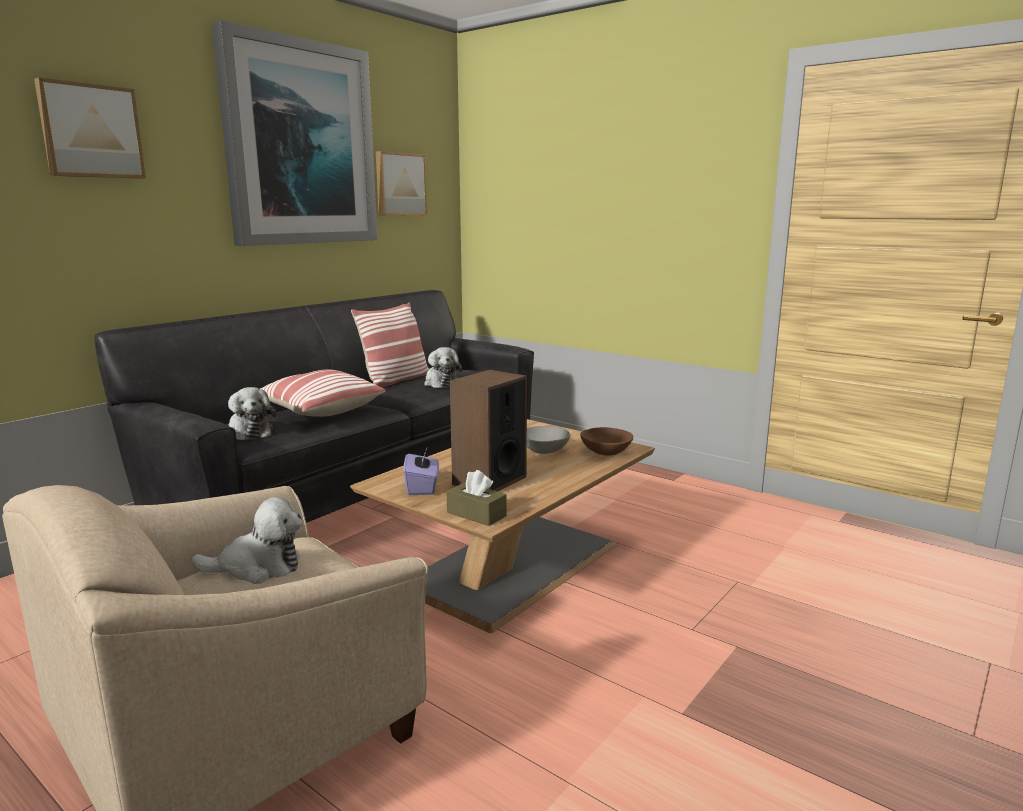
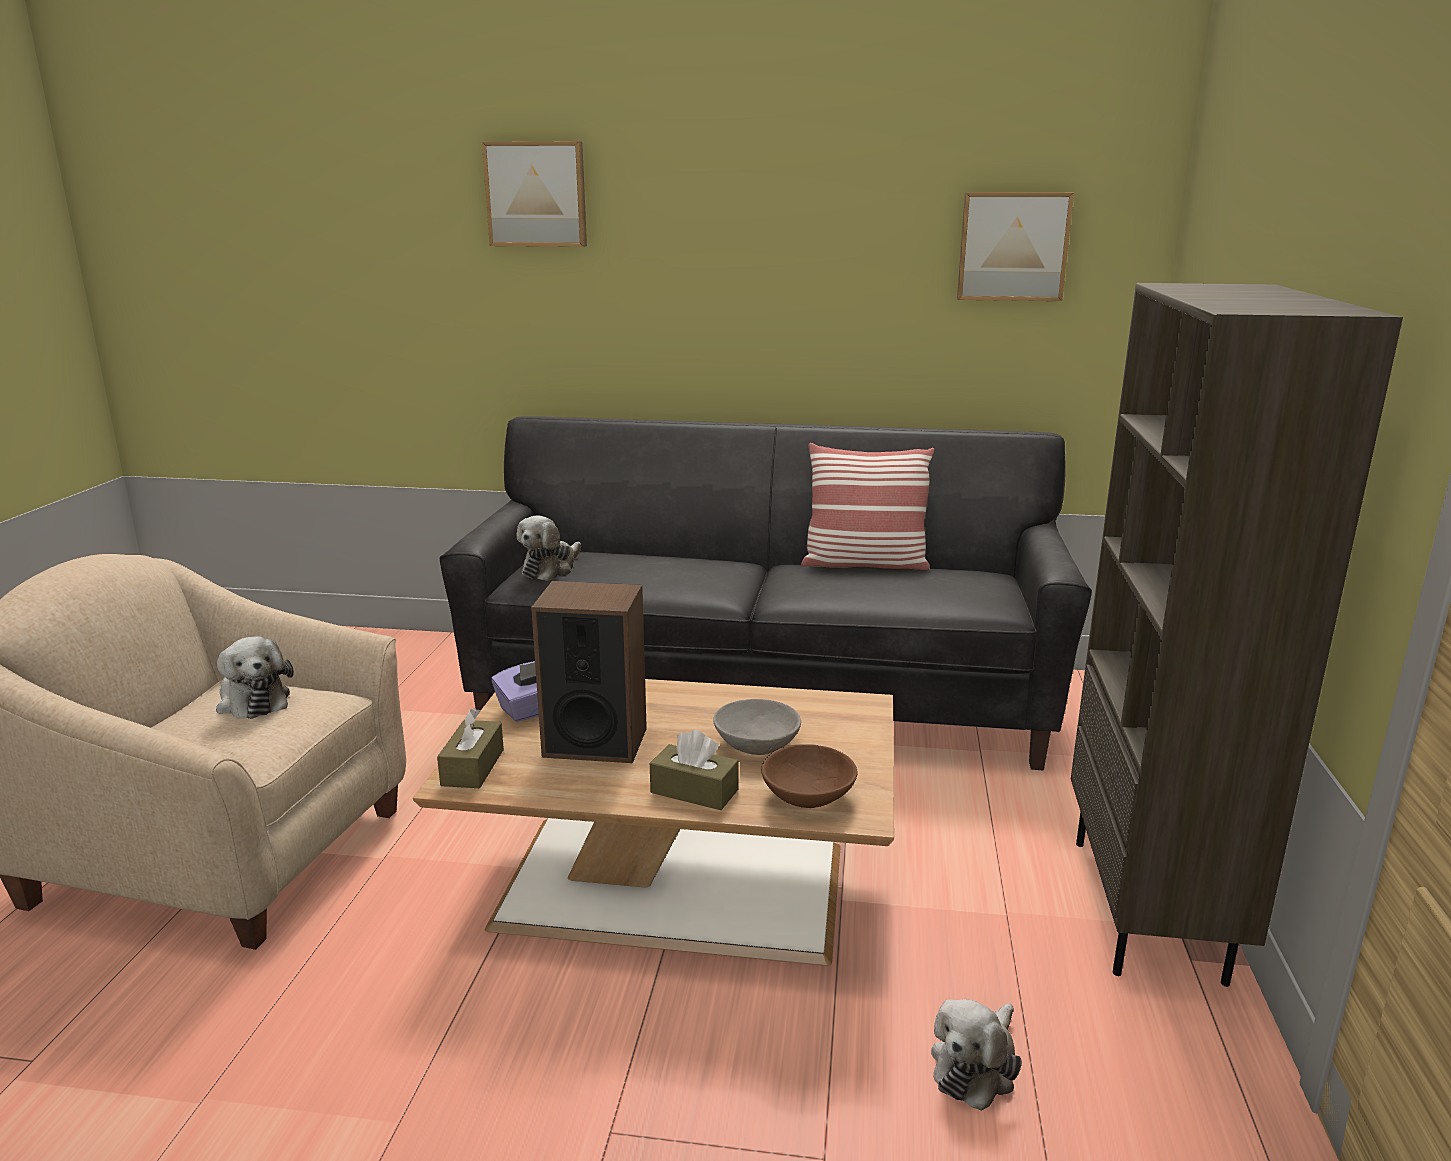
camera: 60 degrees right, 5 degrees up
picture [212,20,377,246] -> none
pillow [260,369,386,417] -> none
plush toy [424,347,462,388] -> plush toy moved to [931,999,1022,1111]
none -> brown tissue box [650,730,739,810]
none -> brown bookcase [1071,283,1403,987]

